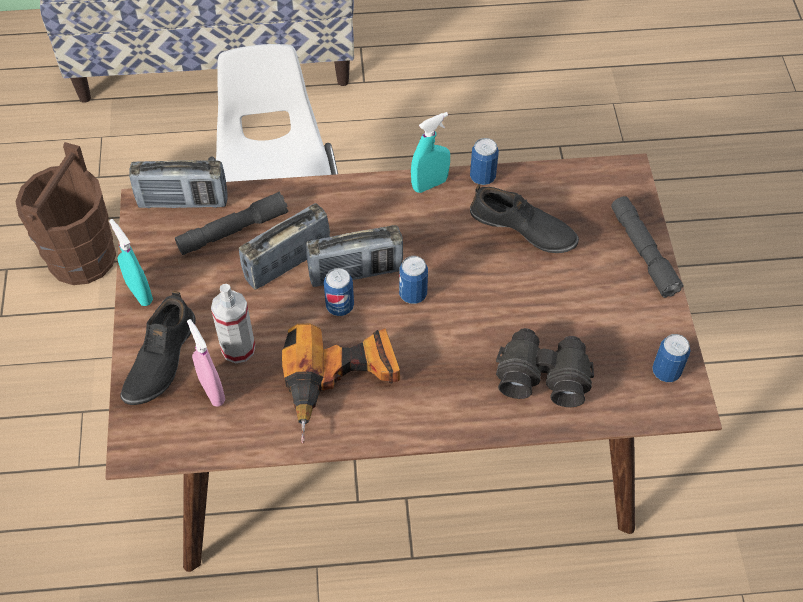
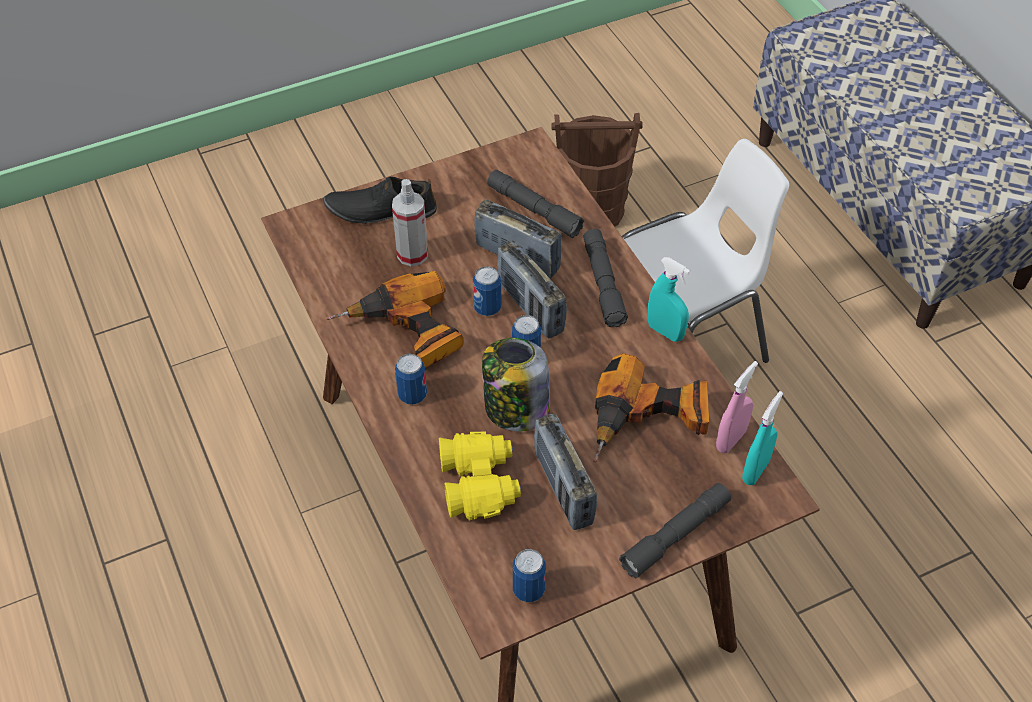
camera: 70 degrees right, 5 degrees down
turquoise spray bottle [109,219,153,306] -> turquoise spray bottle moved to [742,391,783,485]
radio [129,160,228,208] -> radio moved to [534,414,597,530]
pink spray bottle [187,319,225,407] -> pink spray bottle moved to [716,361,758,453]
can [470,138,499,185] -> can moved to [395,354,427,405]
black shoe [470,184,579,253] -> power drill [594,353,709,462]
black binoculars [496,328,594,407] -> yellow binoculars [439,432,521,521]
none -> jar [482,338,550,432]
none -> grey flashlight [583,229,628,327]

